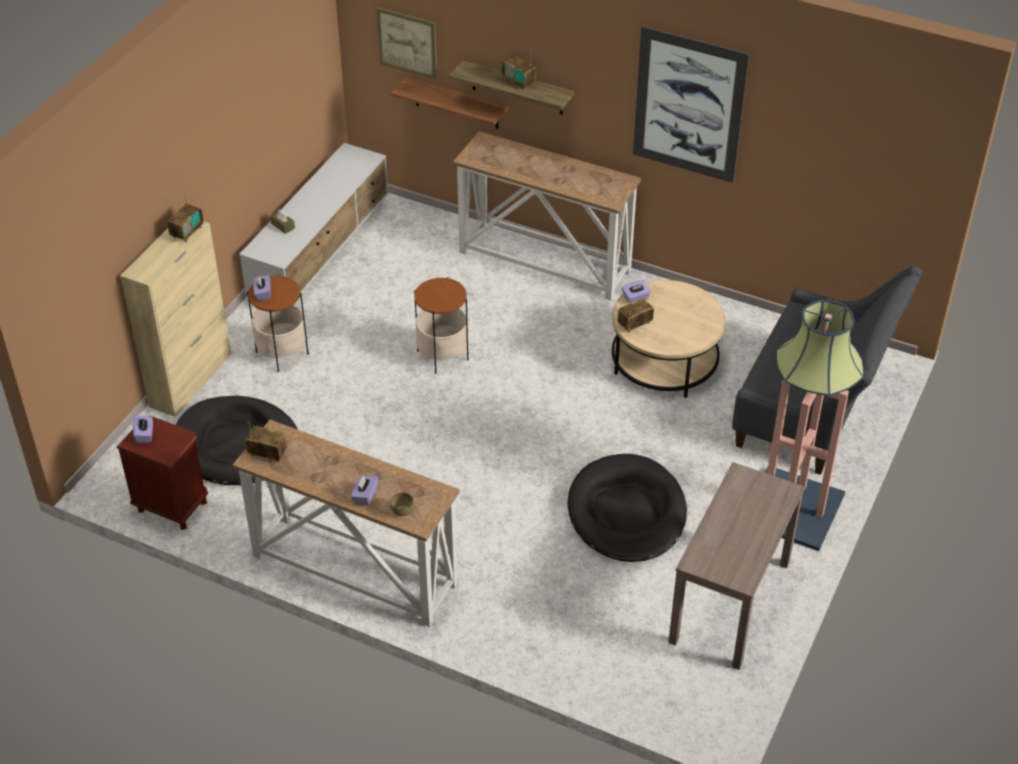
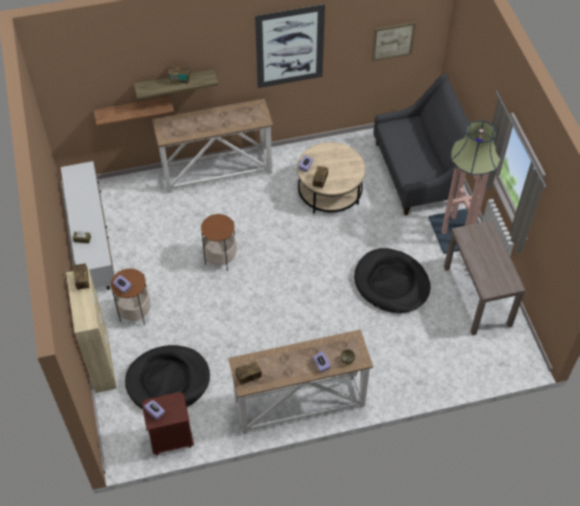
camera: 40 degrees left, 10 degrees up
picture [376,7,437,80] -> picture moved to [372,22,416,62]

